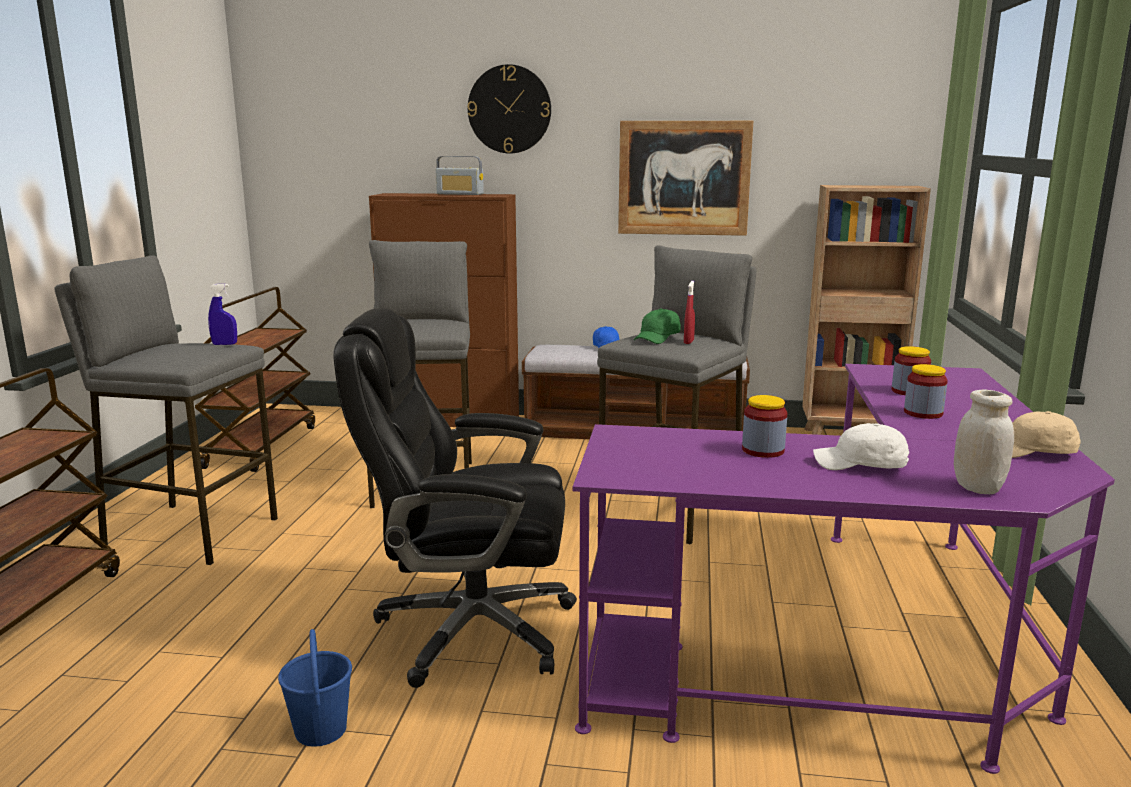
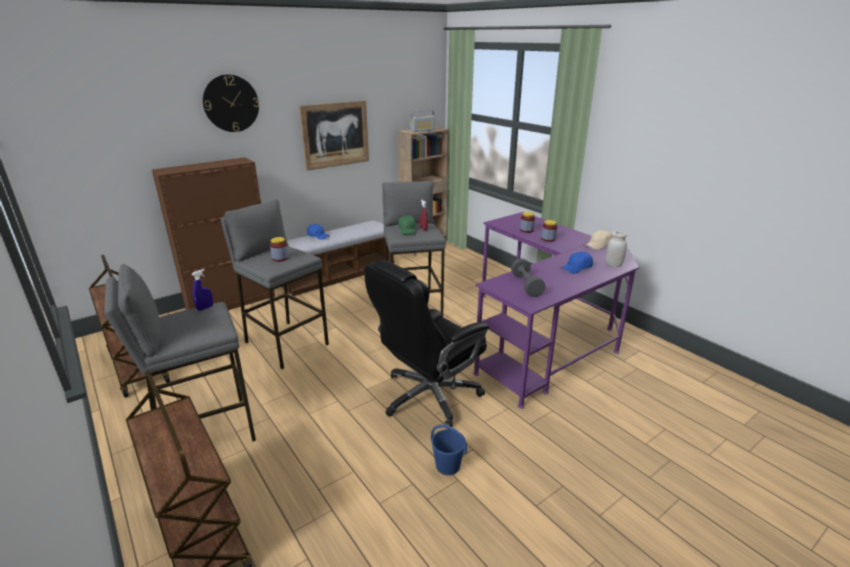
camera: 45 degrees left, 10 degrees up
radio [436,156,484,195] -> radio moved to [410,110,435,132]
jar [742,395,787,458] -> jar moved to [270,237,289,262]
white cap [813,423,909,470] -> blue cap [561,252,593,274]
none -> grey dumbbell [511,258,545,297]

